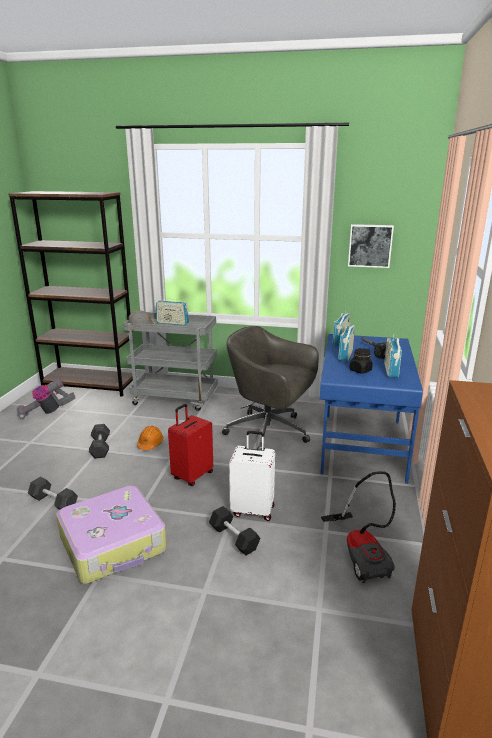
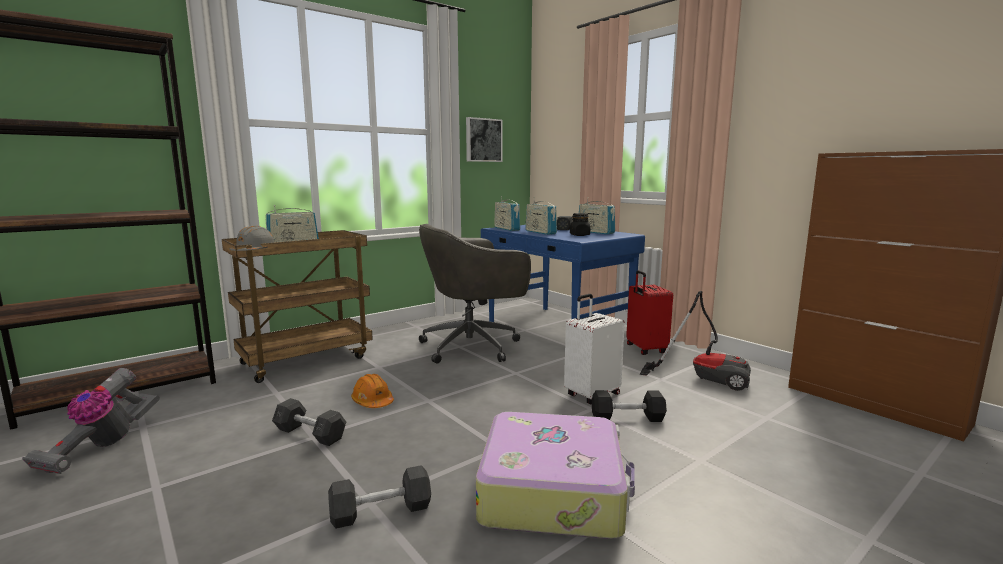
camera: 50 degrees left, 10 degrees down
grey cart [123,312,218,411] -> brown cart [222,230,373,383]
red suitcase [168,404,213,486] -> red suitcase moved to [626,270,673,355]

